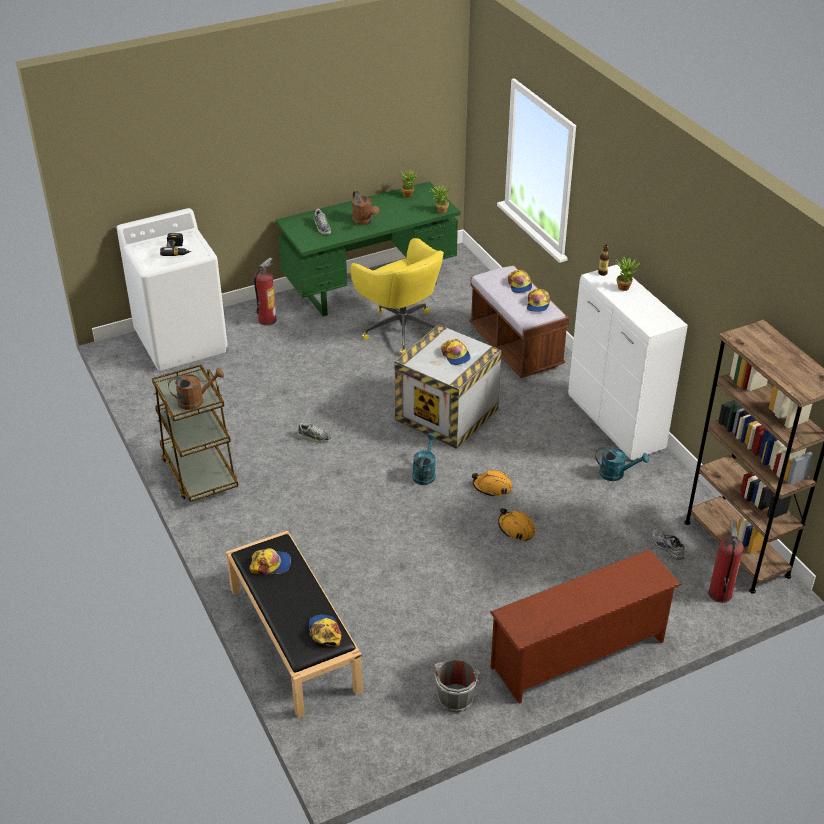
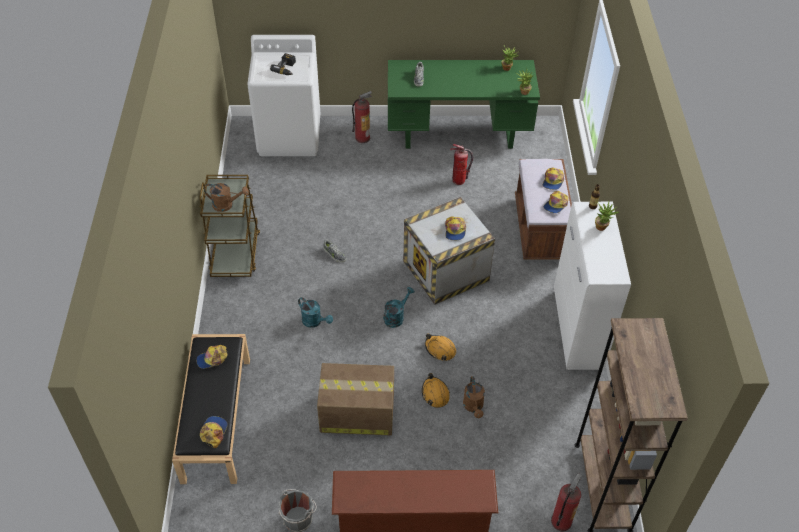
camera: 25 degrees right, 10 degrees up
cap [249,548,291,575] -> cap turned 135 degrees clockwise [196,345,228,369]
yellow office chair [350,238,444,355] -> fire extinguisher [450,144,473,185]
brown watering can [352,191,379,225] -> brown watering can moved to [463,376,485,418]
turquoise watering can [595,447,649,481] -> turquoise watering can moved to [298,297,333,328]
grey shoe [652,528,685,560] -> none
none -> cardboard box [317,363,394,435]

